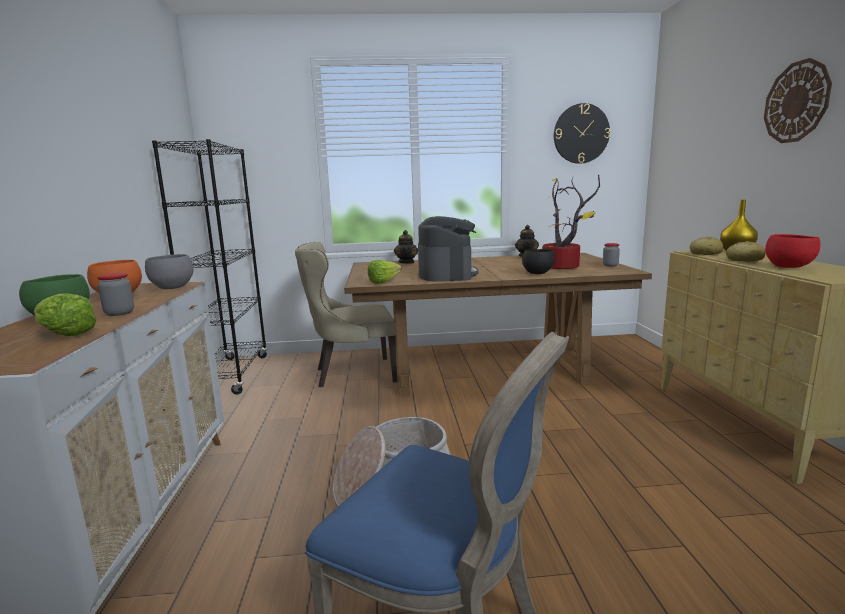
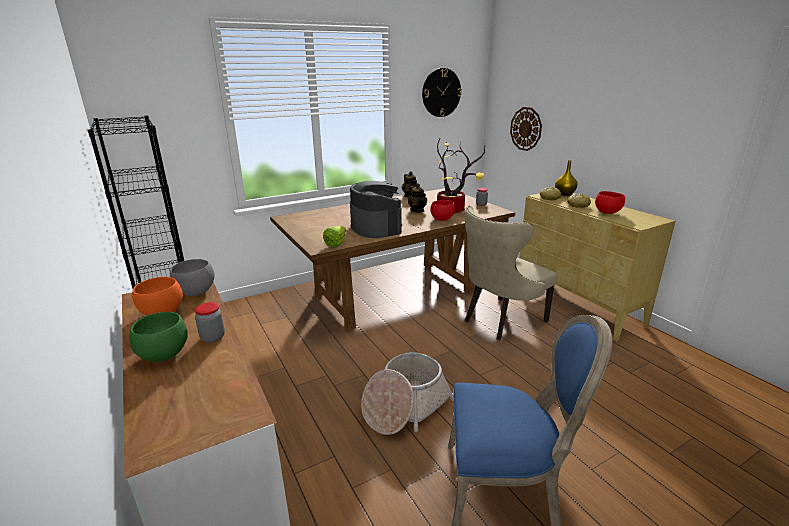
camera: 25 degrees left, 10 degrees up
lettuce [34,293,97,336] -> none
beige chair [295,242,398,387] -> beige chair moved to [465,206,557,340]
teapot [394,230,418,264] -> teapot moved to [408,183,427,213]
black bowl [522,249,555,274] -> red bowl [430,200,455,221]
wall clock [764,58,832,143] -> wall clock moved to [510,107,542,151]

